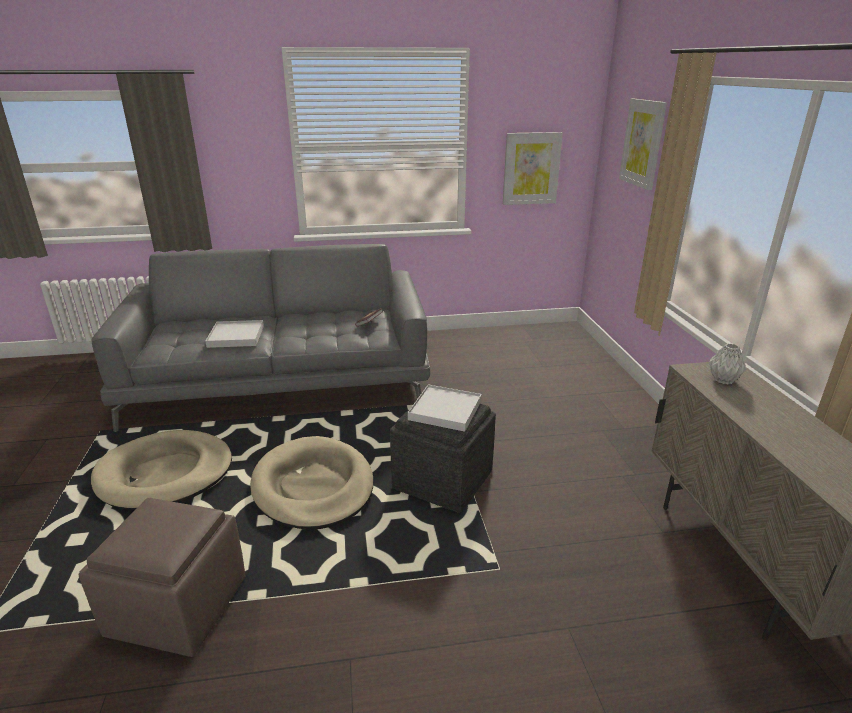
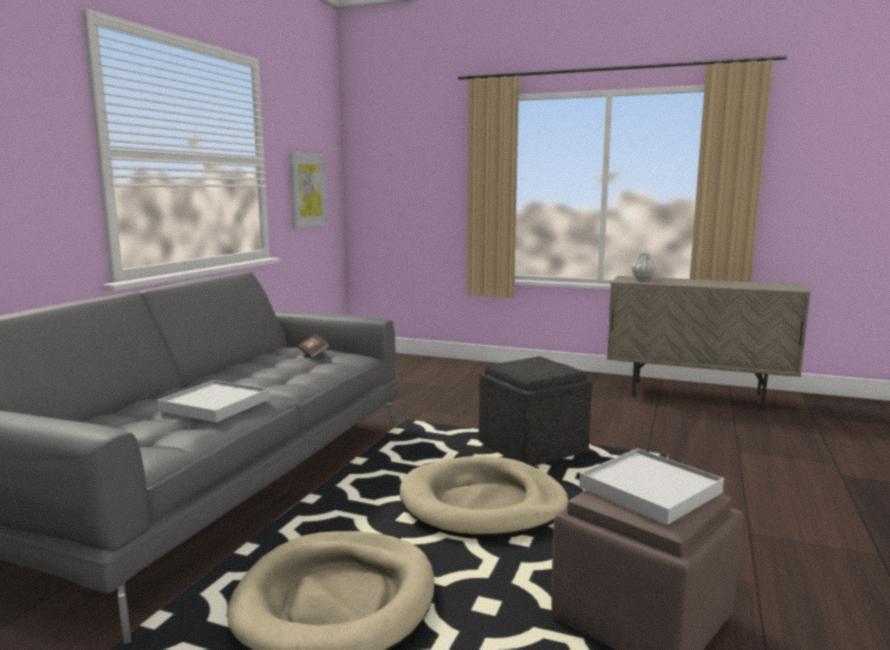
camera: 60 degrees left, 15 degrees down
white tray [408,384,482,432] -> white tray moved to [579,448,724,525]
picture [619,99,667,190] -> none

